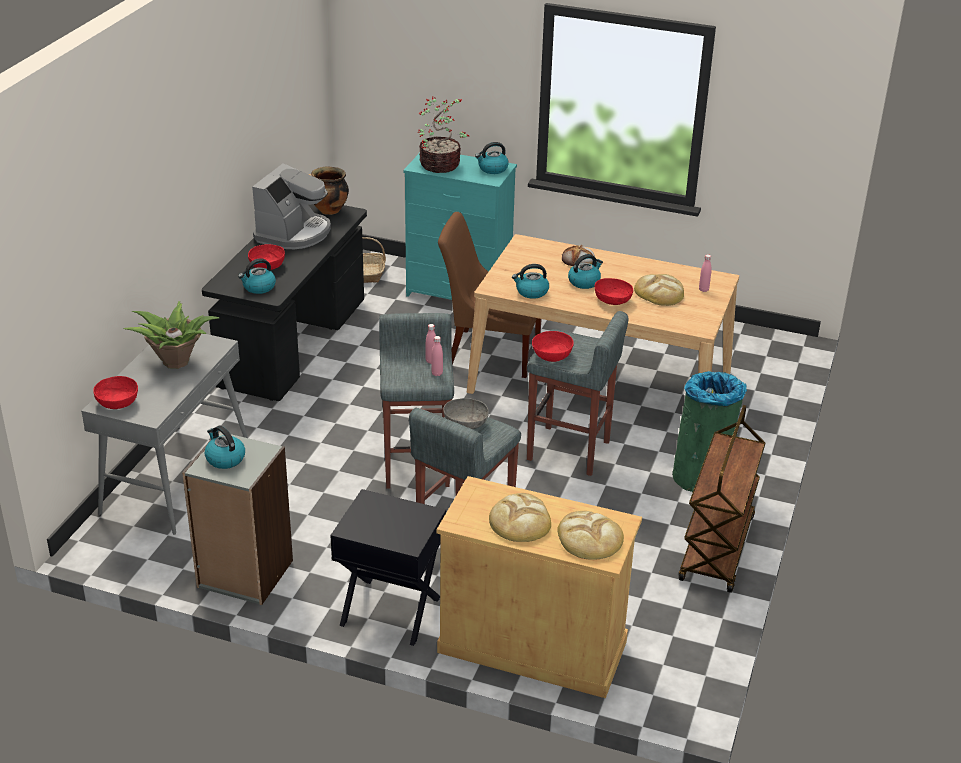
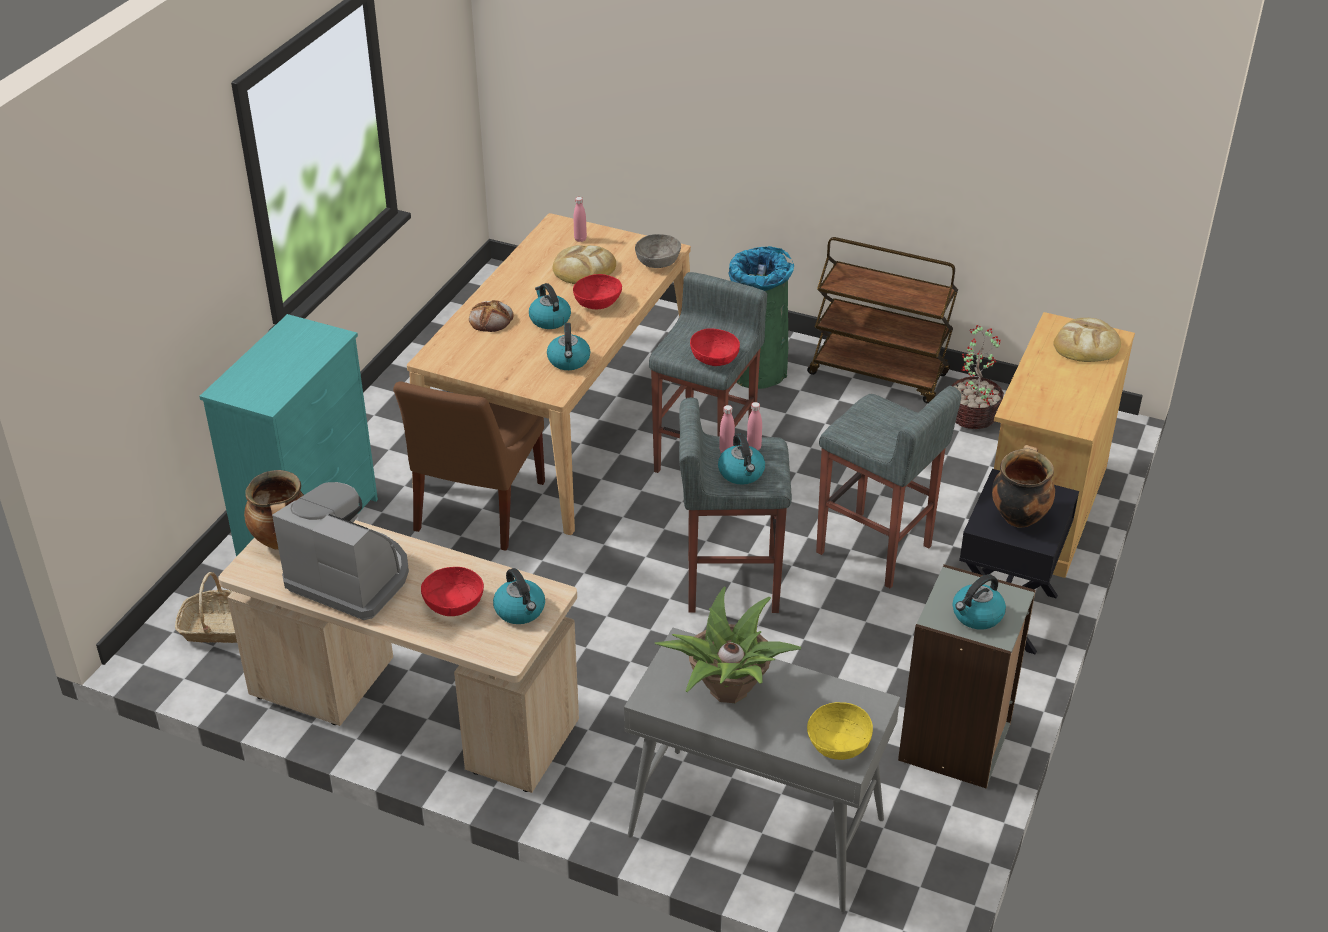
camera: 85 degrees left, 5 degrees up
red bowl [93,376,138,409] -> yellow bowl [807,702,873,760]
black desk [202,204,367,401] -> beige desk [218,520,579,793]
potted plant [418,96,470,173] -> potted plant moved to [952,325,1004,429]
grey bowl [443,398,489,429] -> grey bowl moved to [635,234,681,268]
kettle [475,142,509,174] -> kettle moved to [718,433,765,485]
bread [489,493,551,542] -> none
none -> cooking pot [992,445,1055,528]

